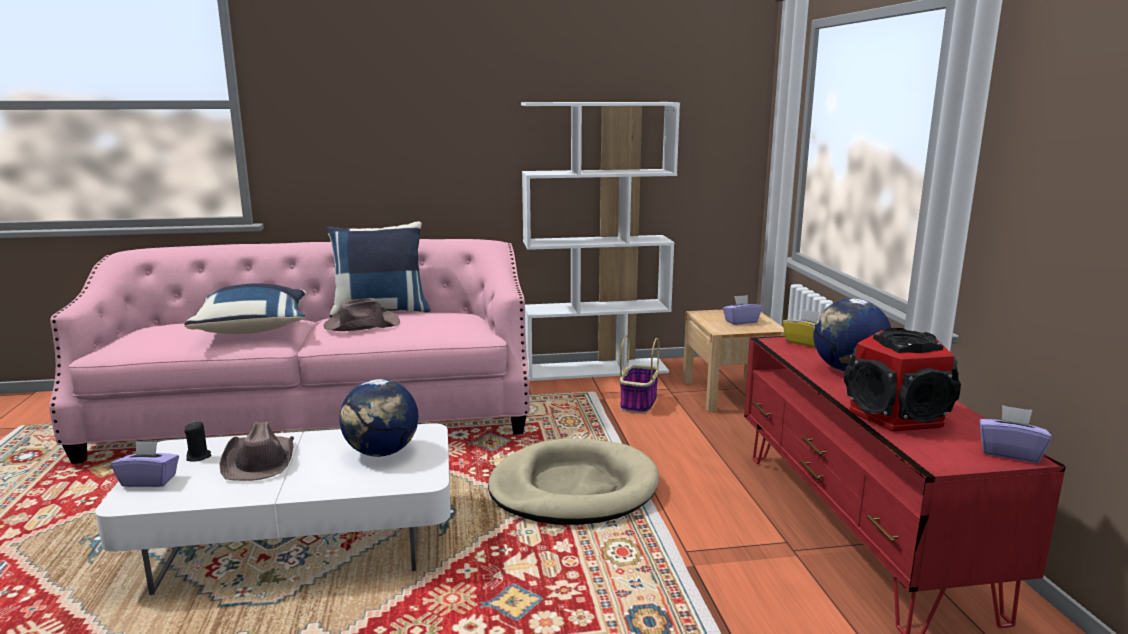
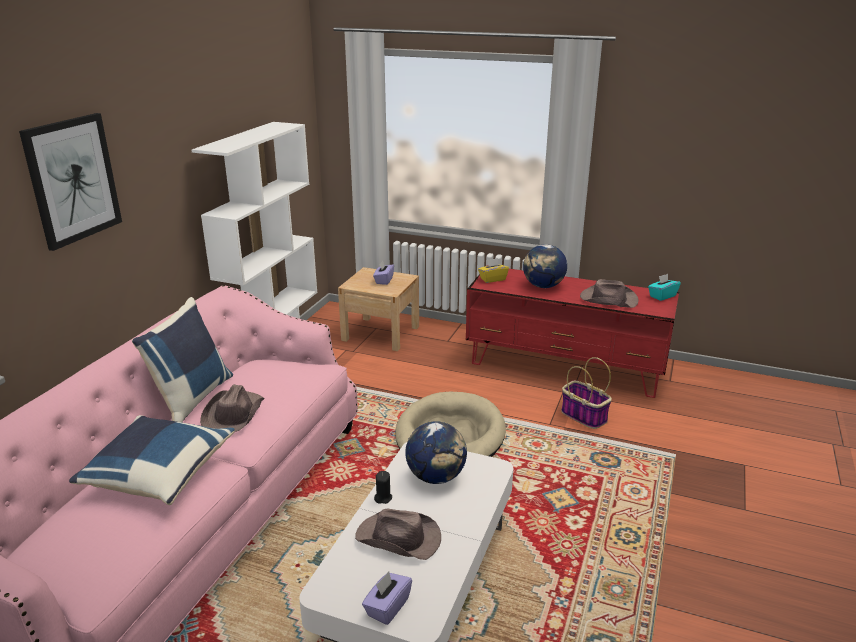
camera: 60 degrees left, 10 degrees up
black candle [184,422,211,461] -> black candle moved to [374,471,392,504]
basket [620,335,659,414] -> basket moved to [561,357,612,429]
speaker [844,328,961,431] -> brown hat [580,279,638,308]
purple tissue box [979,405,1052,463] -> turquoise tissue box [648,274,681,301]
none -> picture [19,113,122,251]

